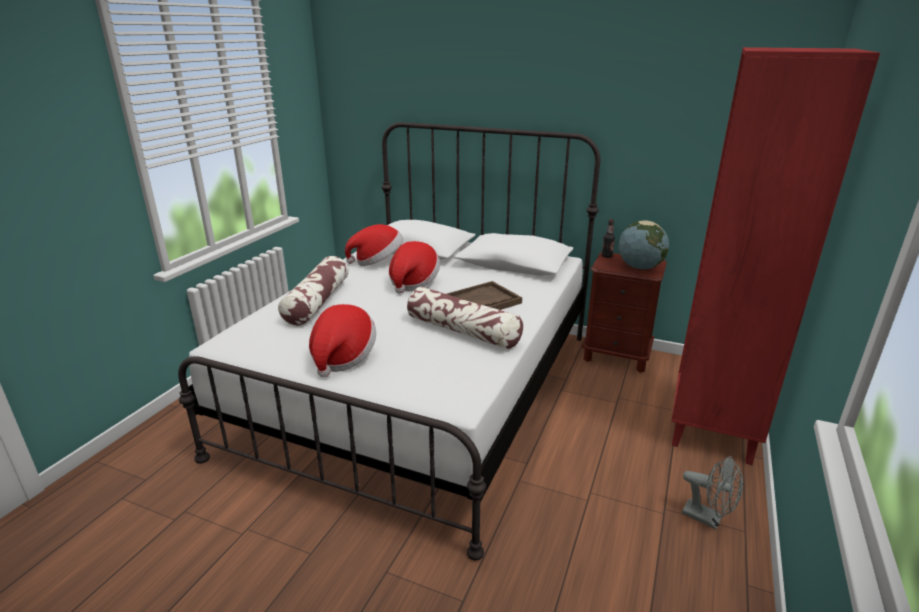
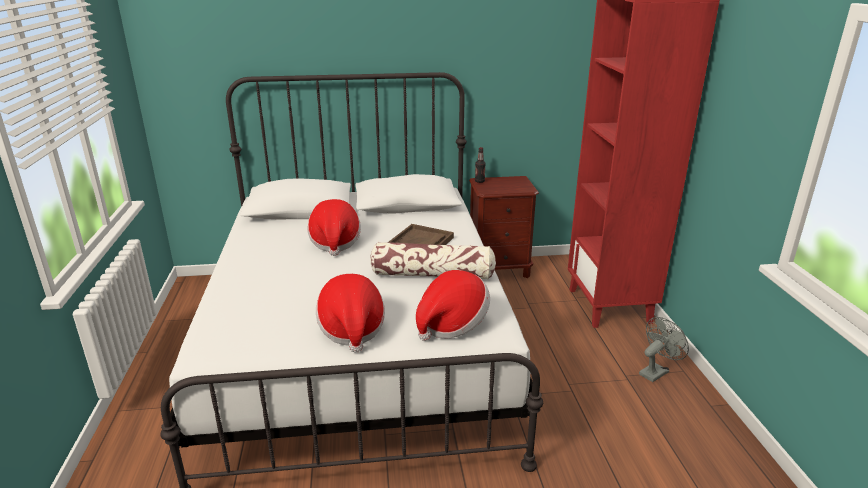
camera: 30 degrees left, 0 degrees up
pillow [278,256,349,326] -> none
hat [345,224,403,266] -> hat moved to [416,270,490,340]
globe [618,220,669,270] -> none
grey fan [682,456,743,529] -> grey fan turned 45 degrees counterclockwise [639,317,689,382]

